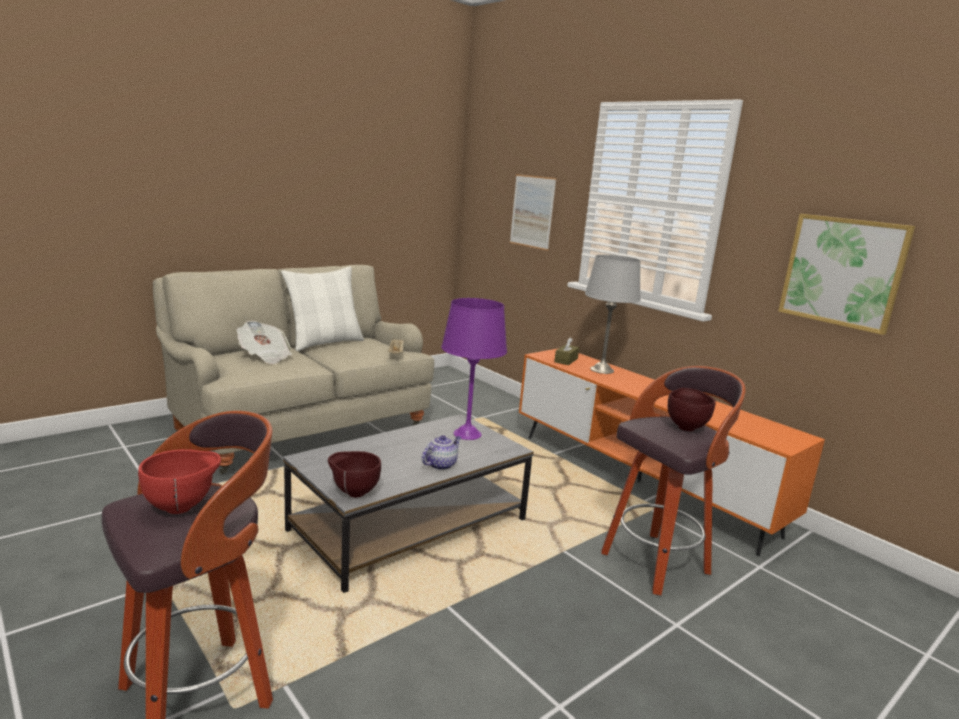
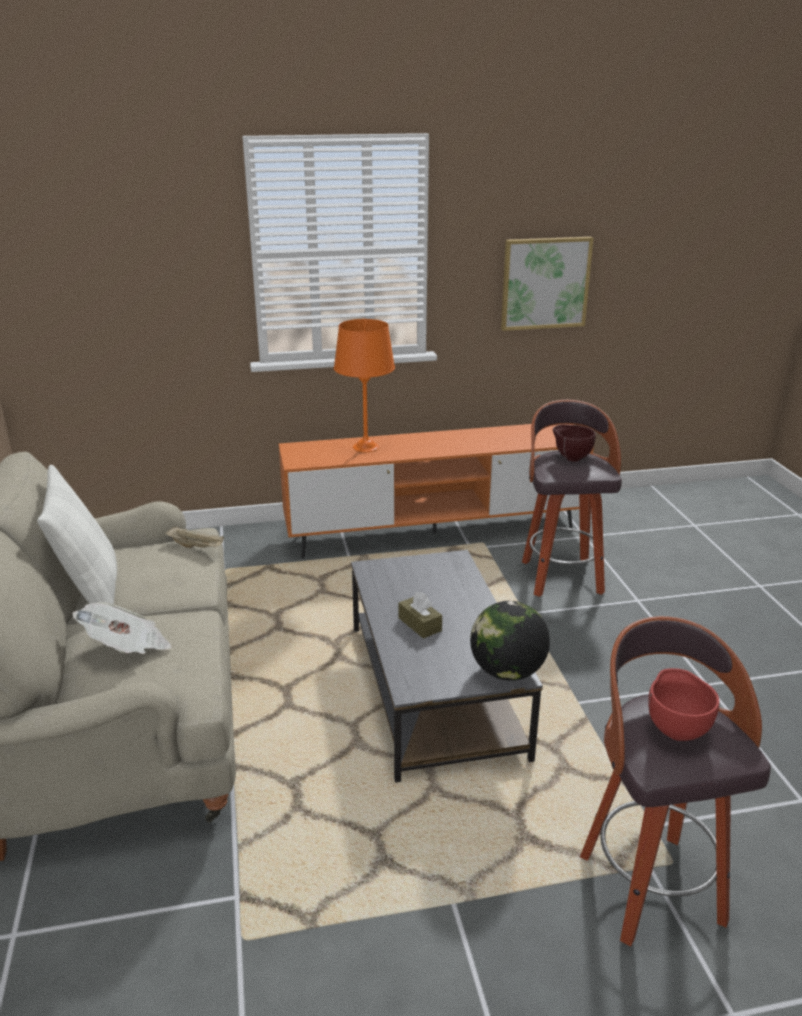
camera: 60 degrees left, 10 degrees up
brown bowl [328,451,381,497] -> globe [470,601,550,681]
teapot [422,435,461,470] -> none
purple table lamp [441,298,507,440] -> none
picture [510,174,556,251] -> none
brown tissue box [554,337,579,365] -> brown tissue box moved to [398,592,442,639]
grey table lamp [585,255,641,374] -> orange table lamp [334,319,395,453]

